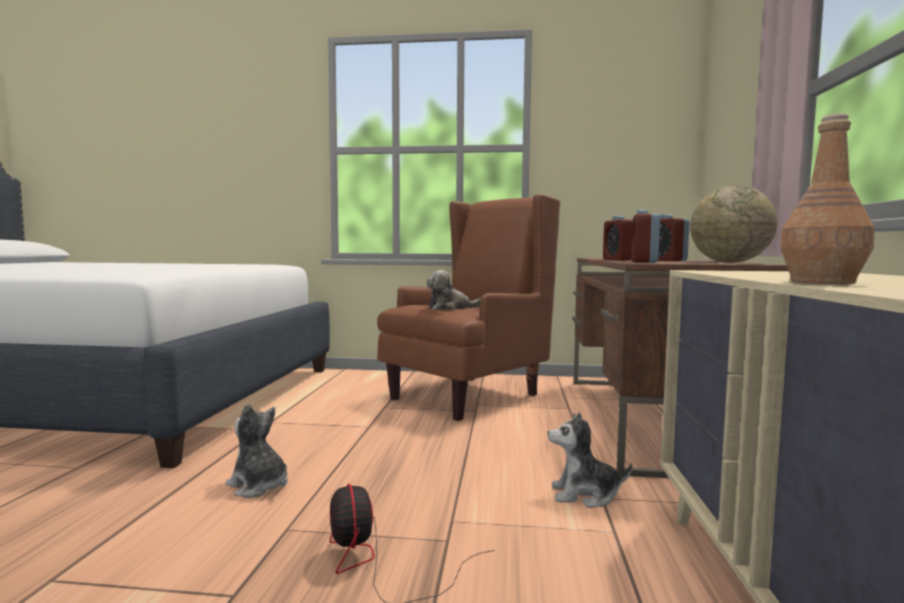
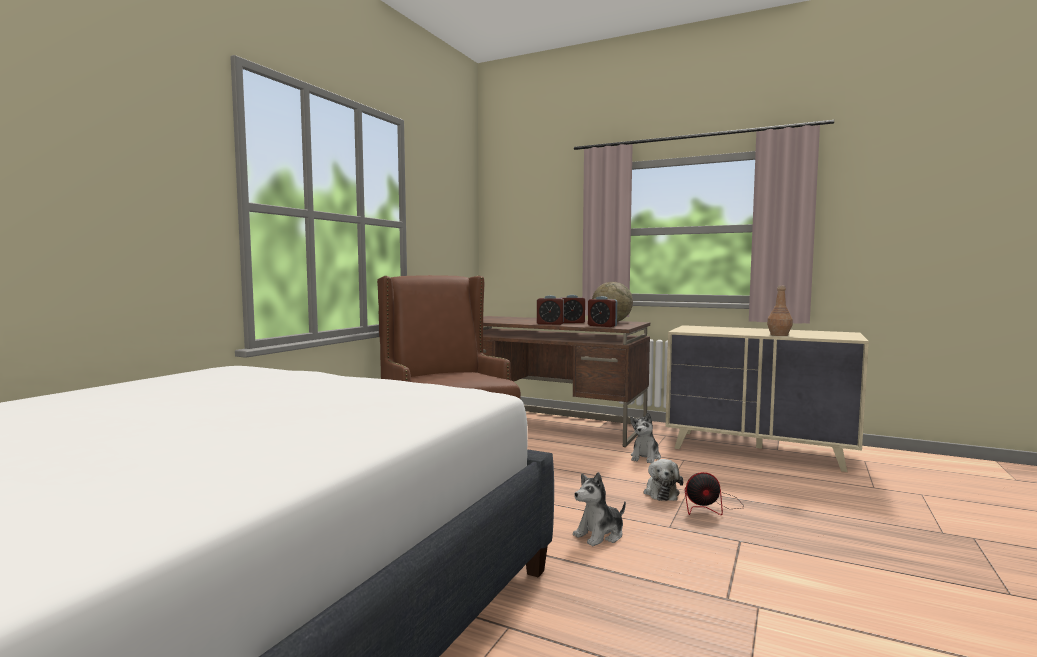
camera: 70 degrees left, 0 degrees up
plush toy [426,270,481,310] -> plush toy moved to [644,459,683,501]

